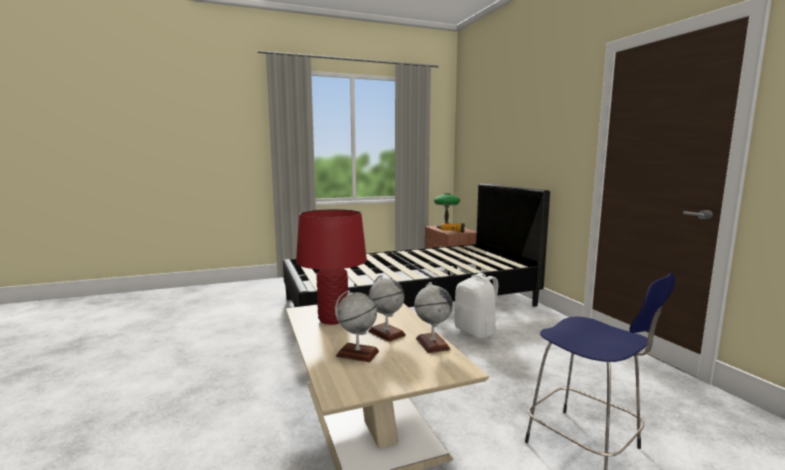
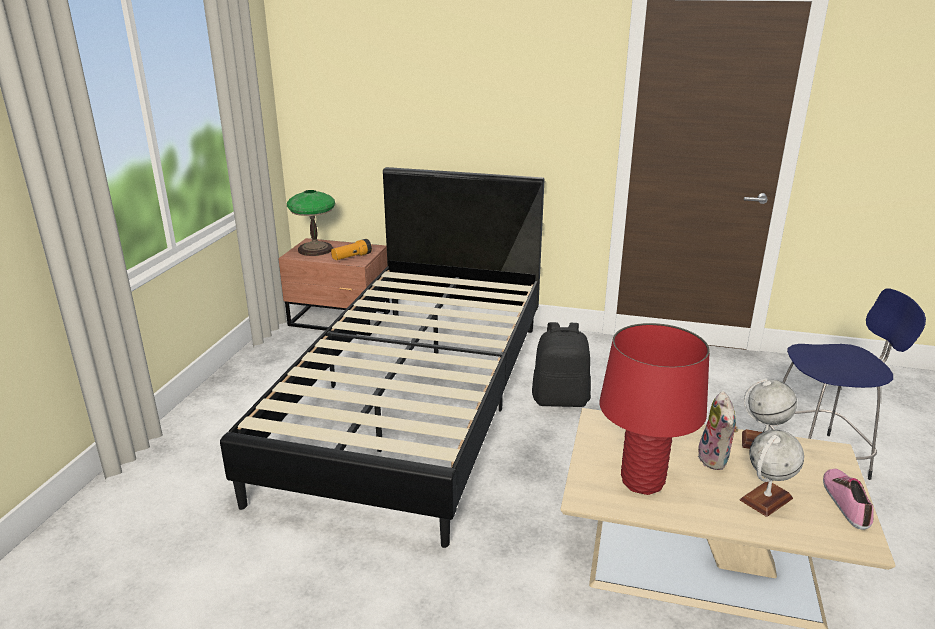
camera: 55 degrees left, 15 degrees up
globe [368,275,406,342] -> plush toy [698,391,738,470]
white backpack [454,273,501,339] -> black backpack [532,322,591,407]
none -> shoe [823,469,874,530]

